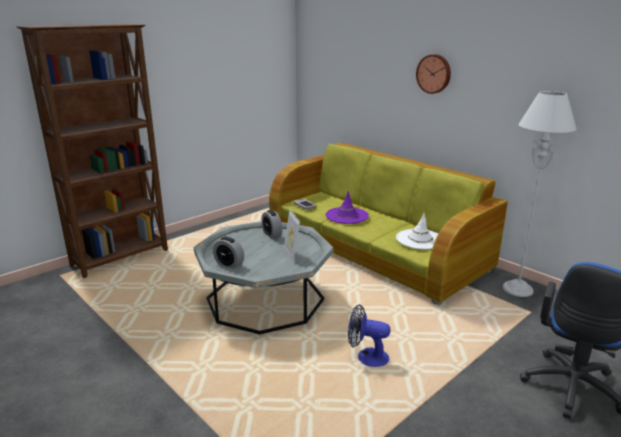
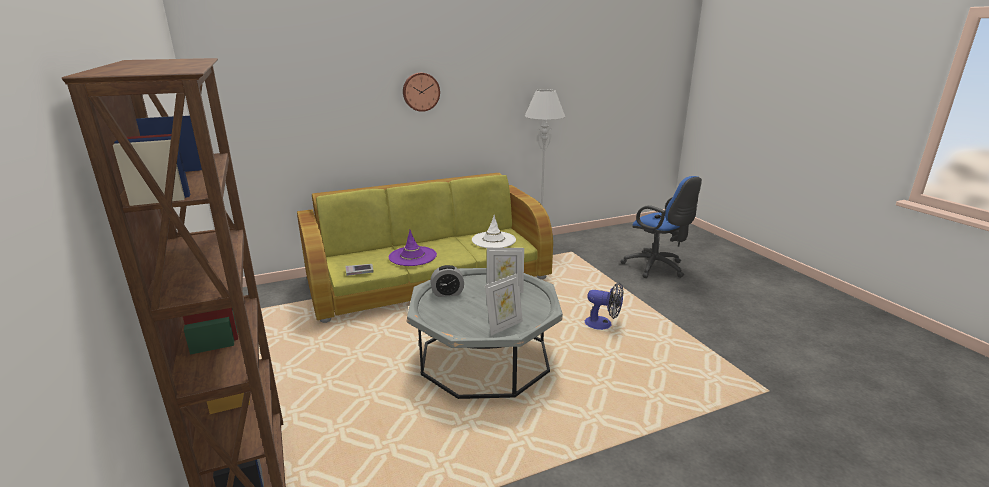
camera: 70 degrees left, 0 degrees up
alarm clock [213,237,244,269] -> picture frame [485,273,523,336]
fan [348,304,390,367] -> fan turned 105 degrees counterclockwise [585,282,623,330]

